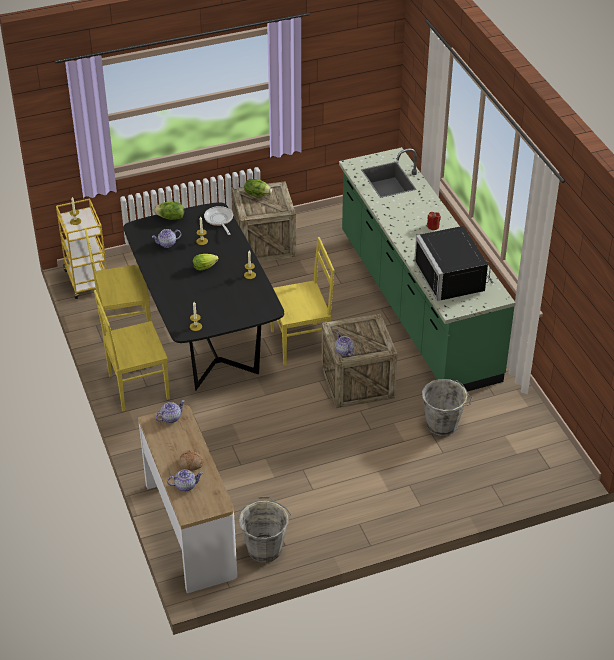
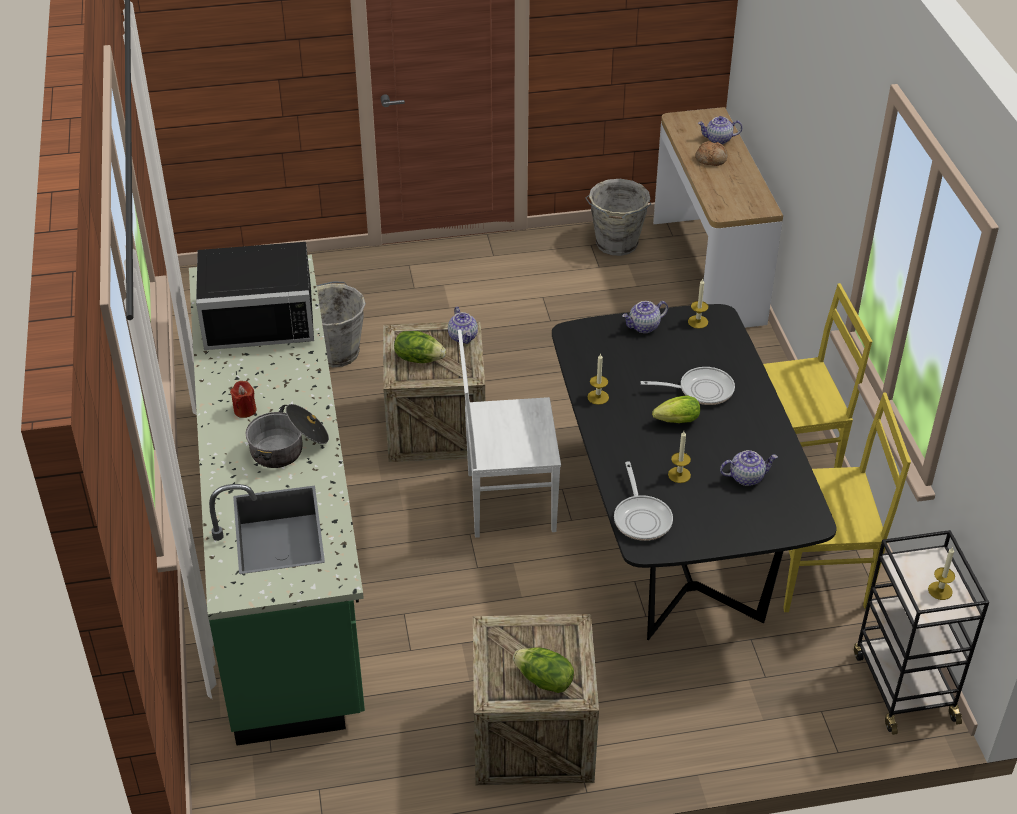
camera: 170 degrees left, 0 degrees up
yellow cart [56,199,107,299] -> black cart [854,530,989,735]
lettuce [154,202,184,220] -> lettuce moved to [394,331,446,363]
teapot [155,400,185,423] -> teapot moved to [622,301,668,333]
yellow chair [270,237,334,365] -> white chair [458,329,561,538]
black microwave [414,226,493,301] -> black microwave turned 90 degrees clockwise [196,242,314,350]
none -> cooking pot [245,404,329,468]
none -> frying pan [641,367,735,405]

